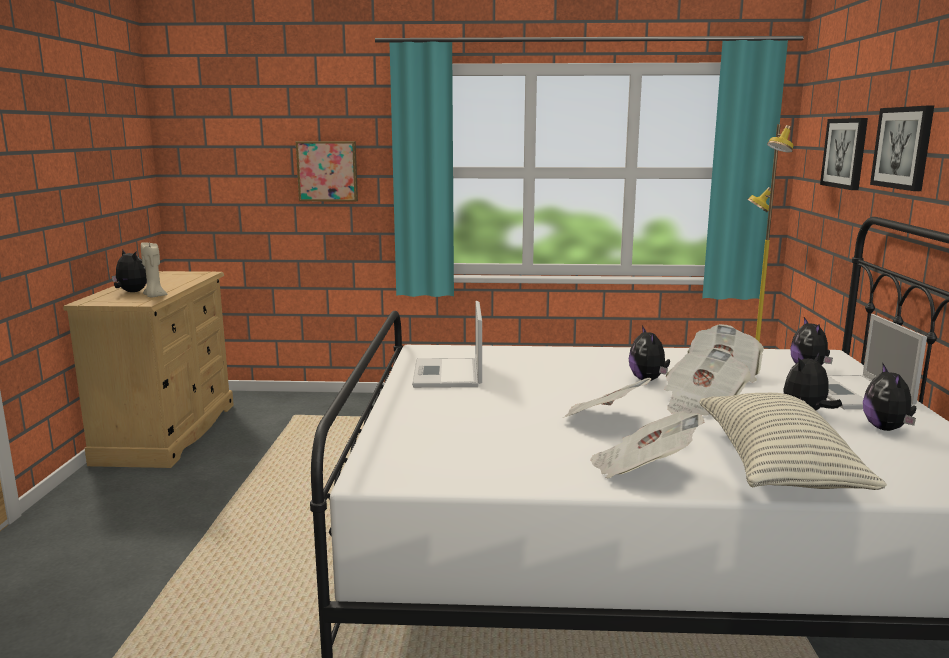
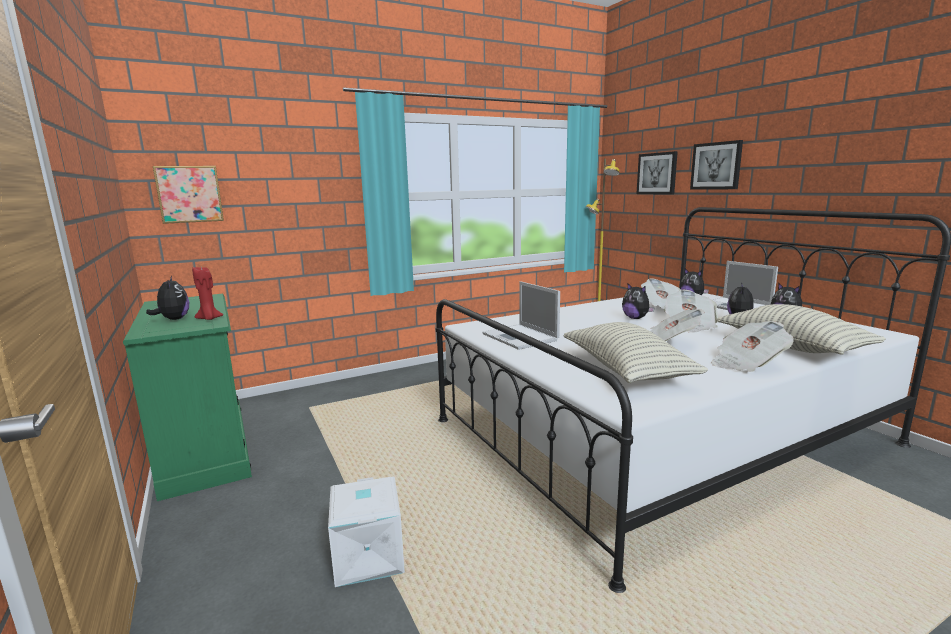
camera: 30 degrees left, 0 degrees up
beige dresser [63,271,234,468] -> green dresser [123,294,252,501]
plush toy [112,250,147,292] -> plush toy turned 60 degrees clockwise [146,276,189,320]
beige candle [141,242,167,298] -> red candle [192,267,223,320]
picture [296,141,358,202] -> picture moved to [153,166,224,224]
none -> white storage box [328,476,405,587]
none -> pillow [564,322,708,383]

